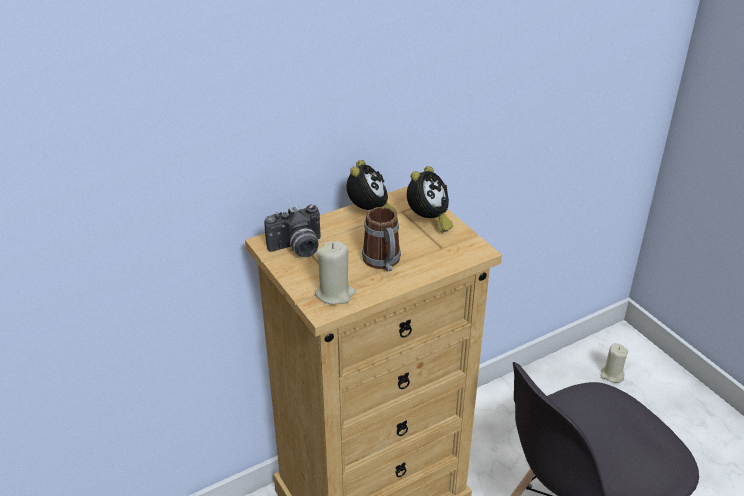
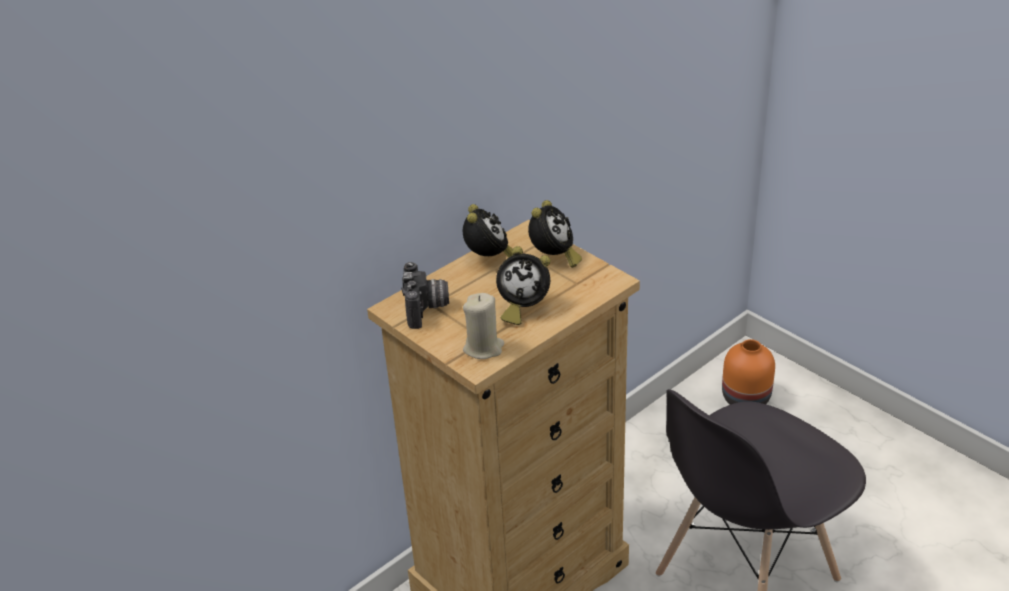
camera: 10 degrees left, 0 degrees up
camera [264,205,321,257] -> camera turned 60 degrees counterclockwise [401,262,449,329]
mug [362,207,401,272] -> alarm clock [496,246,551,325]
beige candle [600,343,628,383] -> orange vase [722,339,775,405]

